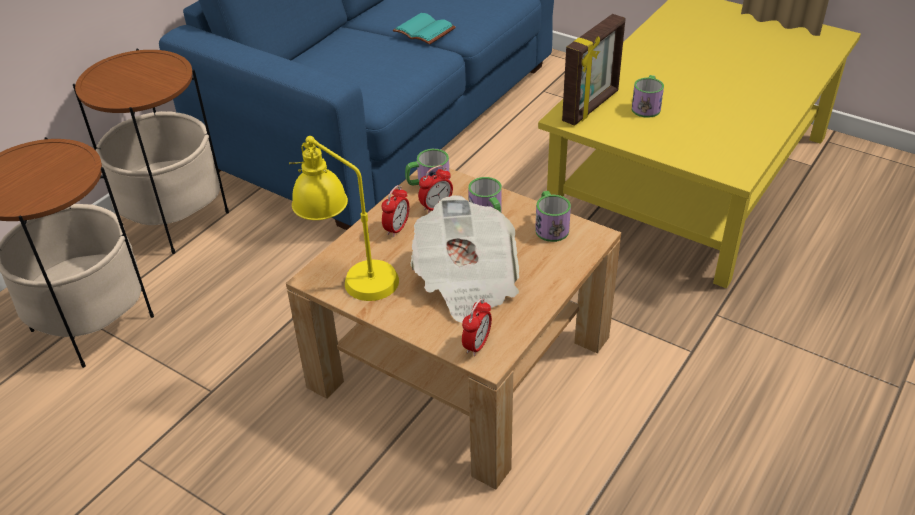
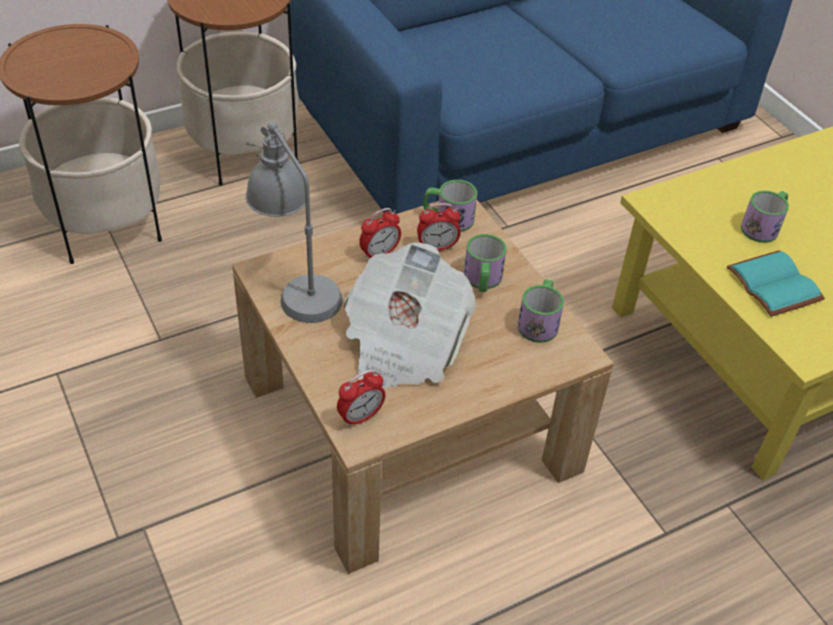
camera: 25 degrees right, 5 degrees up
yellow table lamp [289,136,399,301] -> grey table lamp [246,122,343,323]
turquoise book [393,13,456,45] -> turquoise book moved to [727,250,825,317]
picture frame [562,14,626,126] -> none

